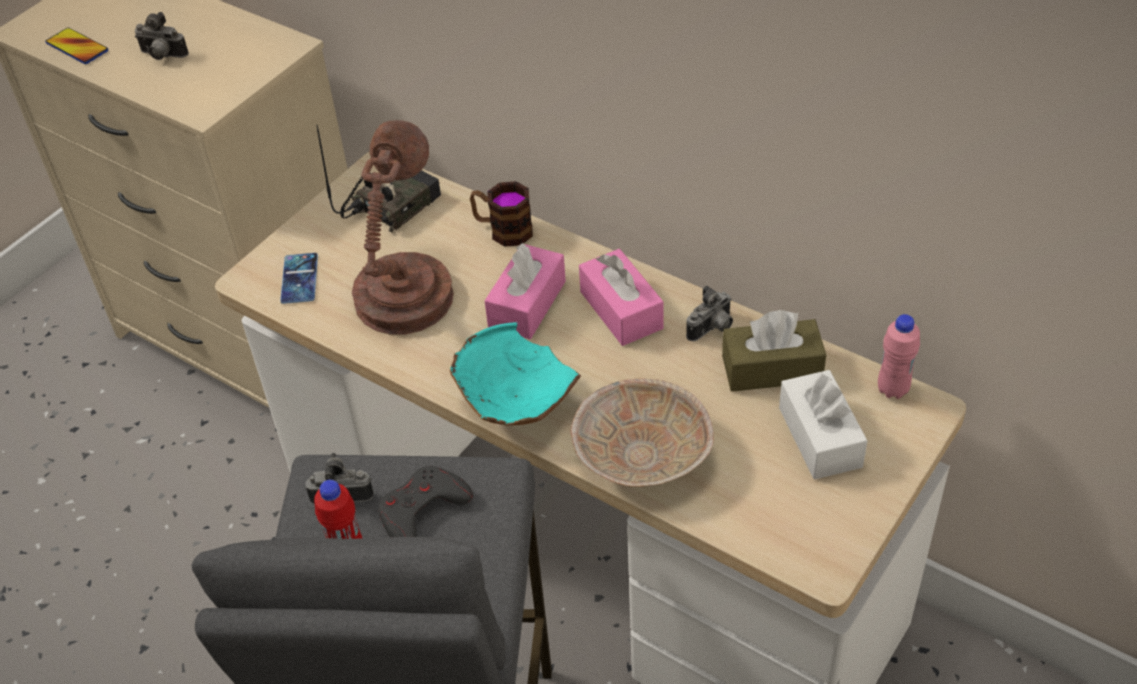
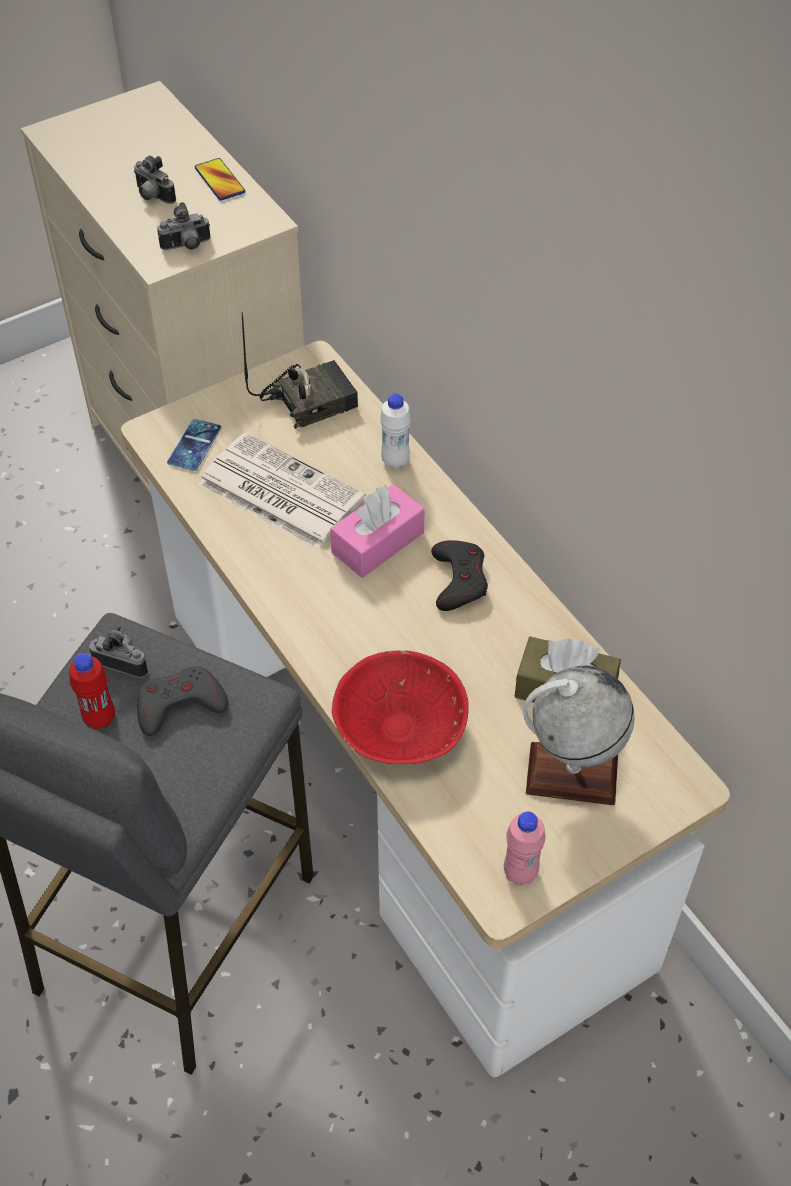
camera: 20 degrees right, 5 degrees up
phone [45,28,108,64] -> phone moved to [195,158,245,201]
brown table lamp [352,120,454,335] -> newspaper [198,432,366,549]
turquoise bowl [450,322,581,426] -> none
mug [470,181,533,247] -> white bottle [380,393,411,469]
beige bowl [571,379,714,487] -> red bowl [332,650,469,764]
pink tissue box [579,249,664,346] -> black game controller [431,540,488,611]
camera [686,285,733,341] -> camera moved to [157,202,211,250]
white tissue box [779,370,867,479] -> globe [523,666,634,805]
pink bottle [878,314,920,399] -> pink bottle moved to [504,811,545,886]

